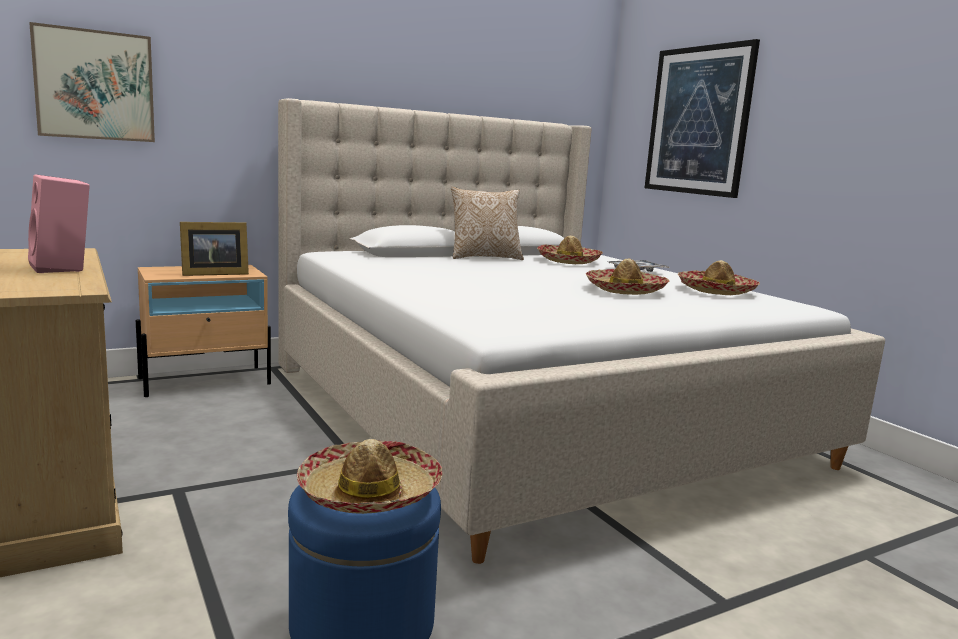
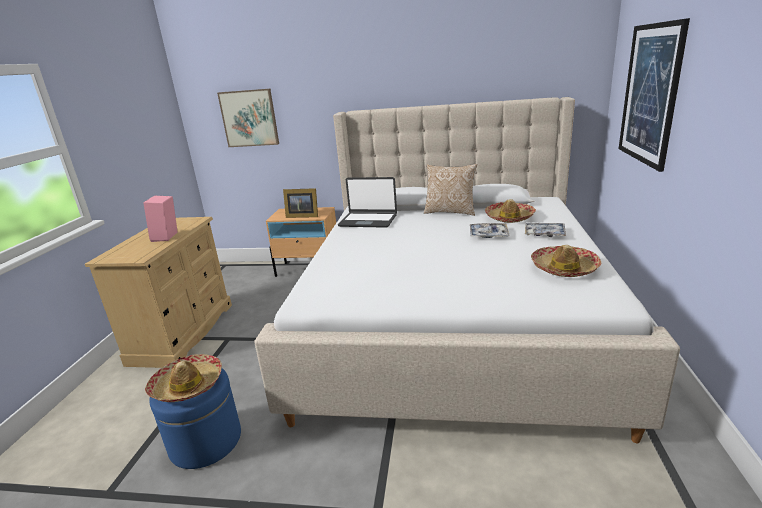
camera: 40 degrees right, 10 degrees up
hat [586,258,669,295] -> none
none -> laptop [338,177,397,228]
none -> tray [470,223,510,238]

